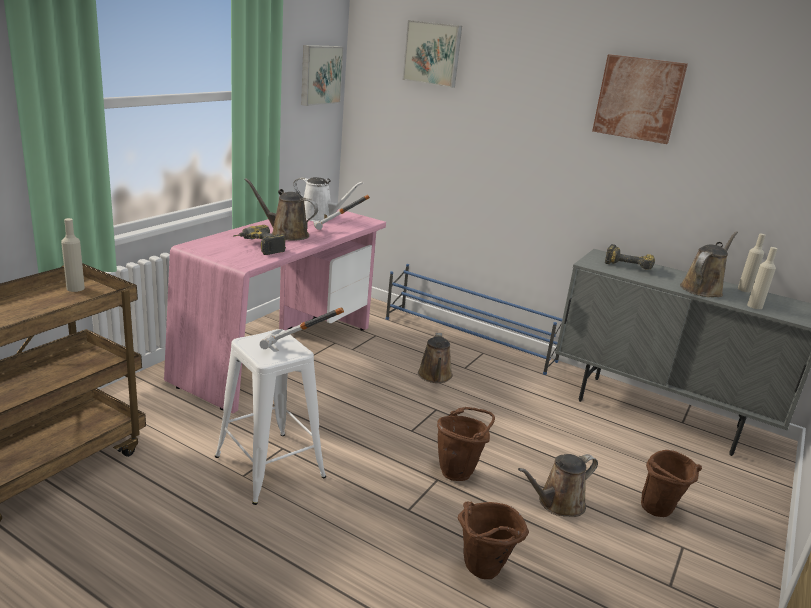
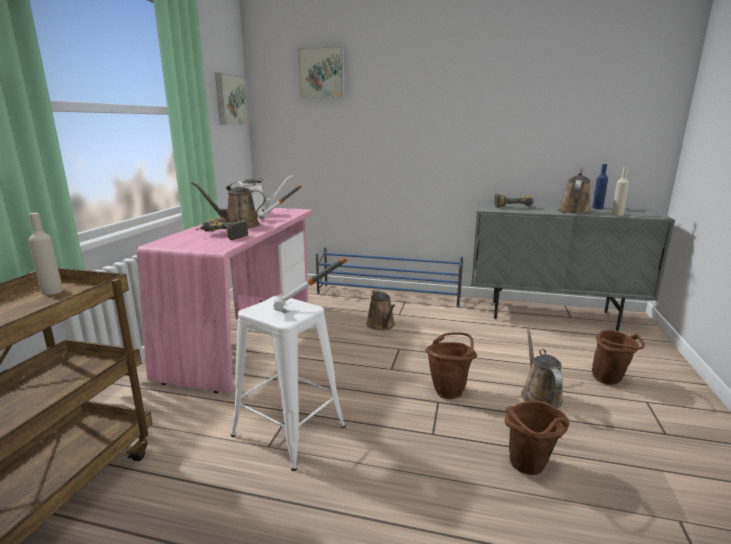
camera: 15 degrees left, 5 degrees down
brown watering can [518,454,598,517] -> brown watering can turned 135 degrees clockwise [521,327,563,408]
picture [592,54,688,144] -> none
beige bottle [738,233,766,292] -> blue bottle [592,164,608,209]

